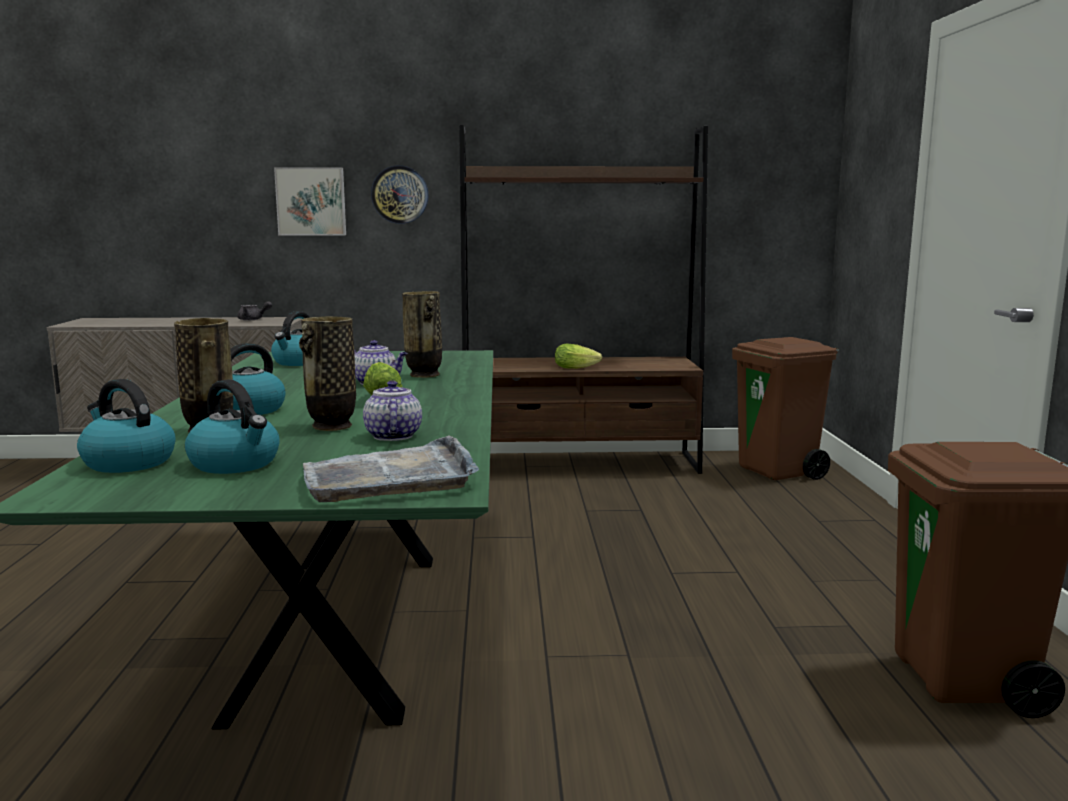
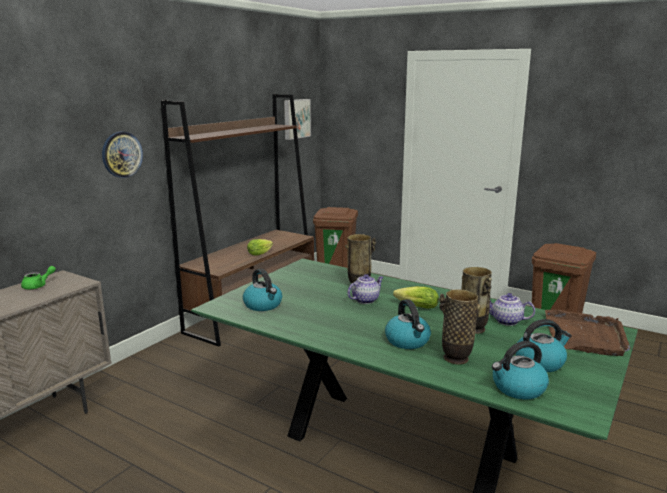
camera: 55 degrees left, 5 degrees up
grey teapot [237,301,272,321] -> green teapot [21,266,56,289]
picture [274,167,346,235] -> picture moved to [284,99,311,140]
grey tray [303,436,479,502] -> brown tray [545,310,631,356]

